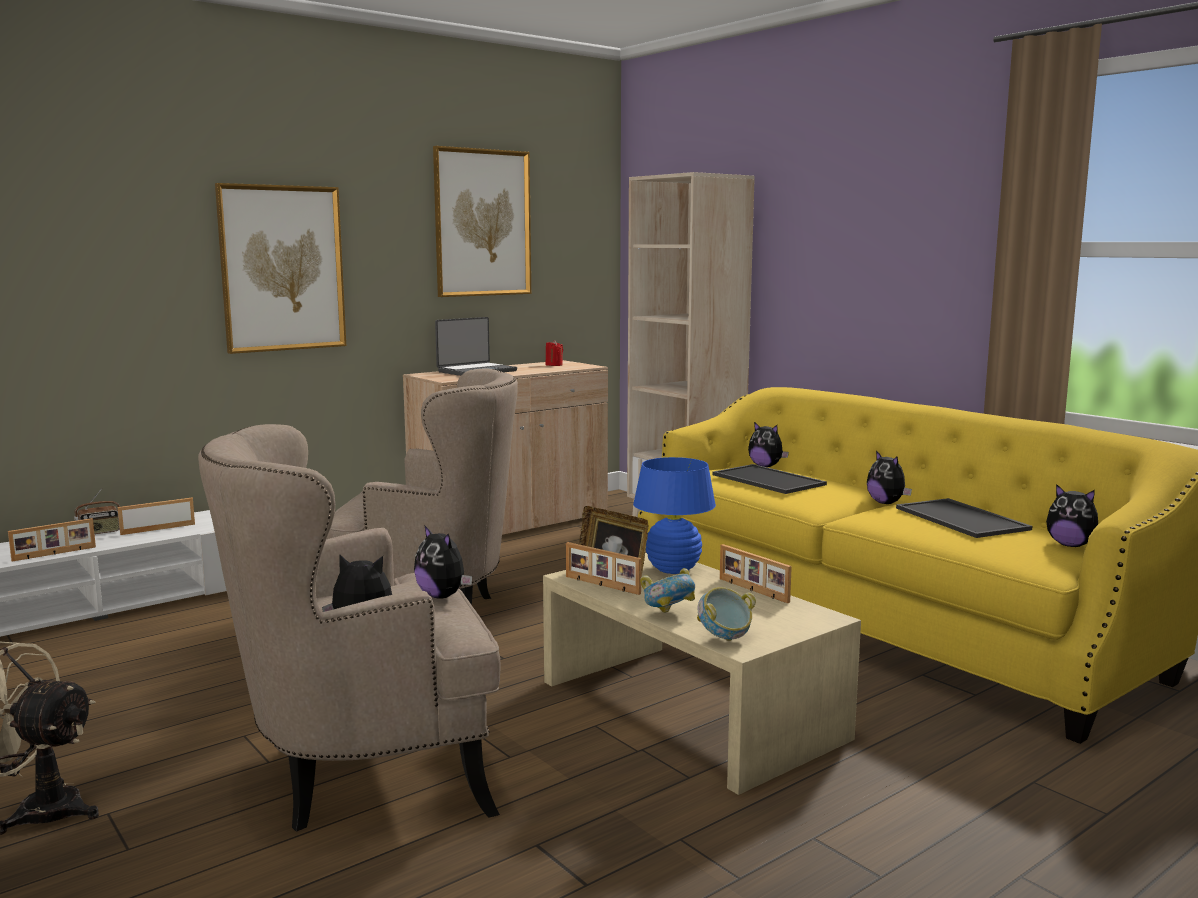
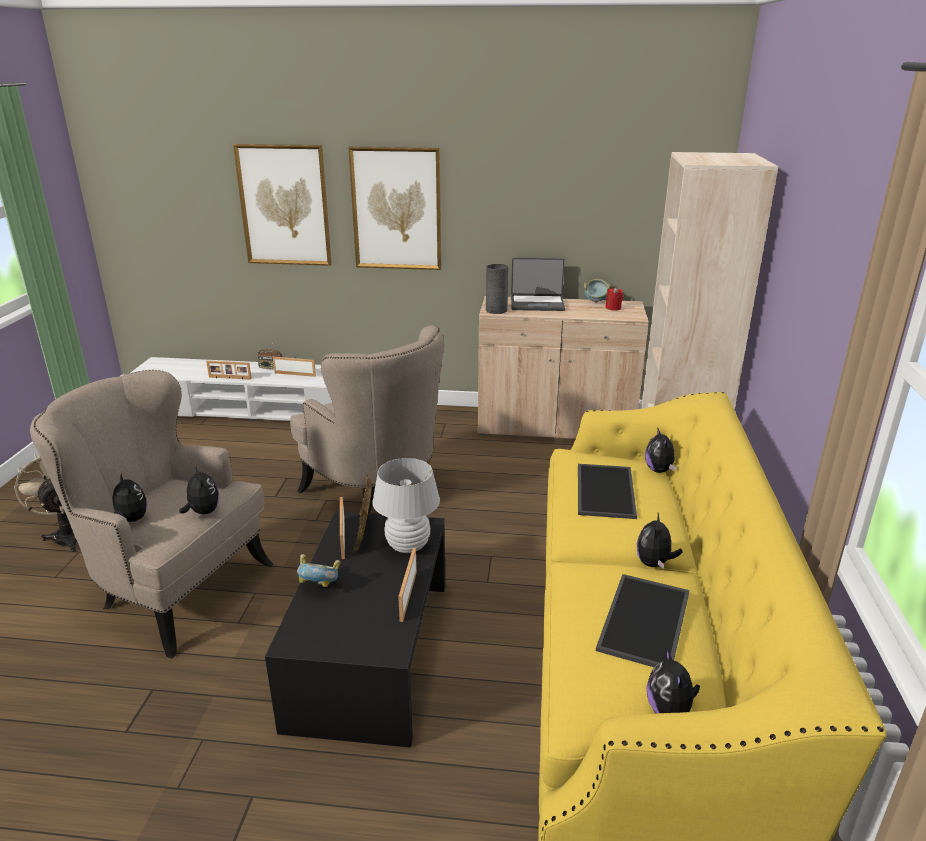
camera: 45 degrees right, 15 degrees up
plush toy [414,525,472,598] -> plush toy turned 150 degrees clockwise [179,466,219,514]
picture [433,146,531,297] -> picture moved to [233,144,332,266]
beige coffee table [543,552,861,795] -> black coffee table [265,511,445,747]
blue table lamp [633,457,716,574] -> white table lamp [373,458,440,553]
bowl [697,587,756,641] -> bowl moved to [584,279,610,303]
none -> grey vase [486,264,508,314]

